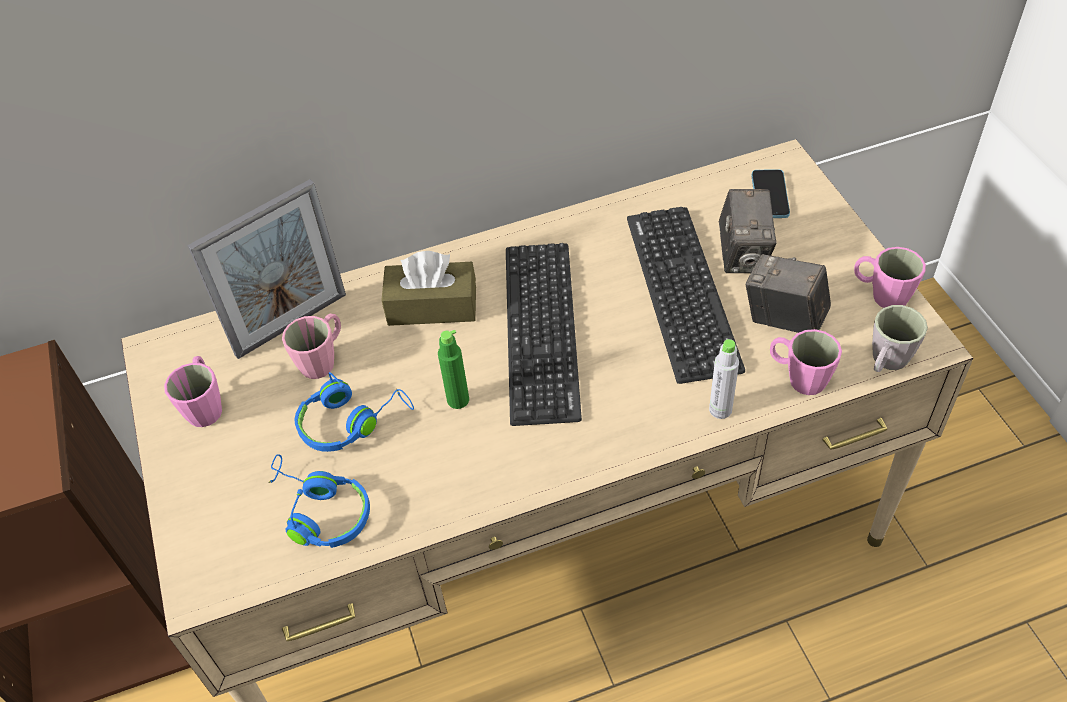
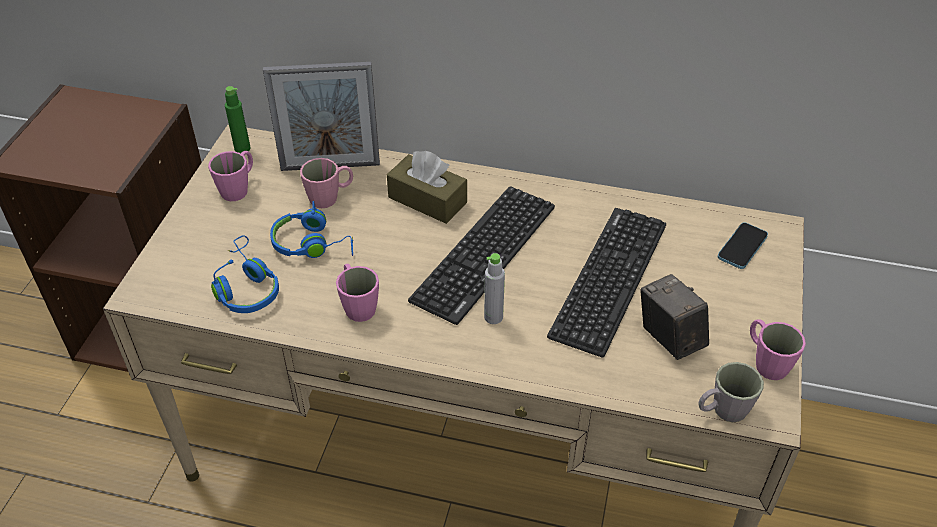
camera: 30 degrees right, 5 degrees down
green bottle [438,329,469,409] -> green bottle moved to [225,86,251,153]
grey bottle [709,339,739,419] -> grey bottle moved to [484,253,505,324]
camera [719,189,777,273] -> none
pink mug [770,329,842,395] -> pink mug moved to [336,264,379,322]

